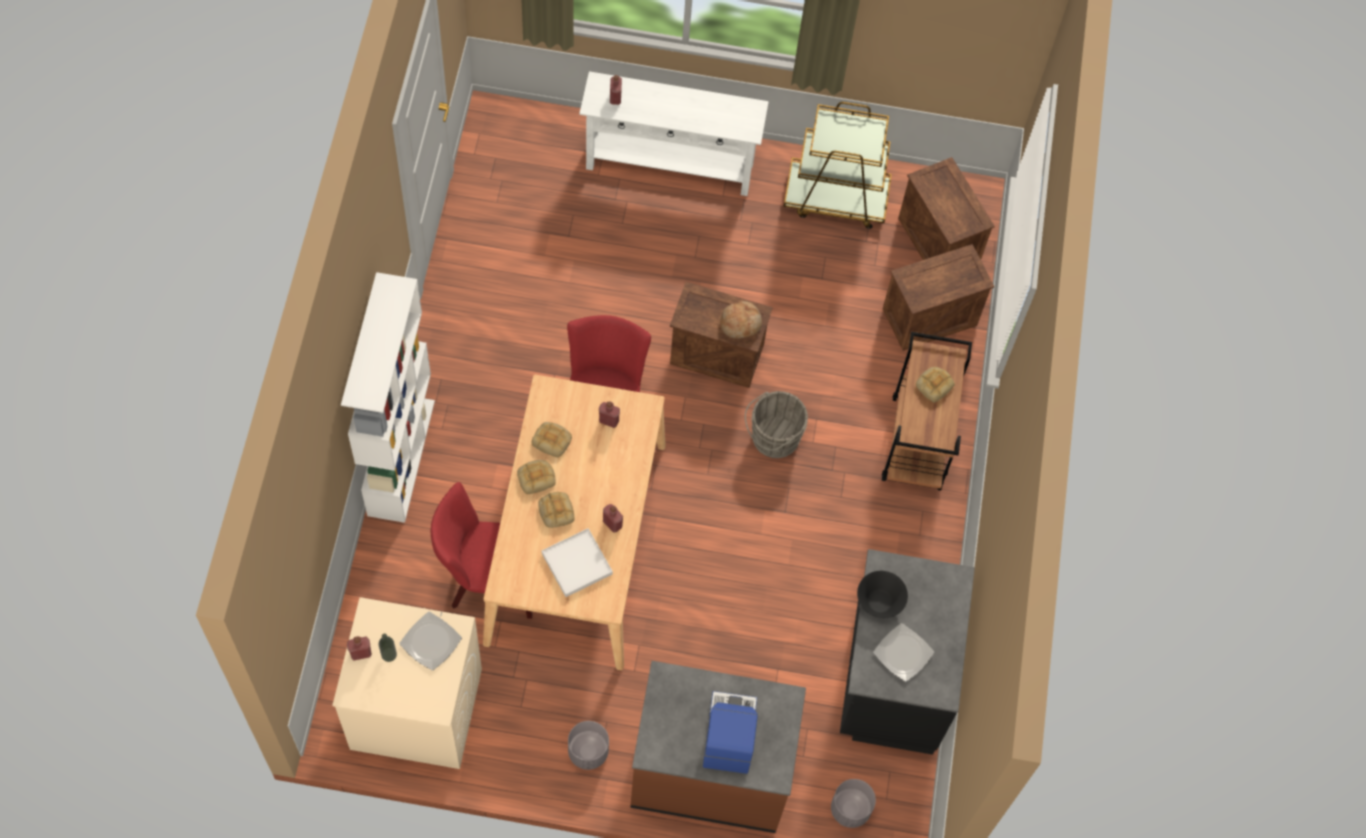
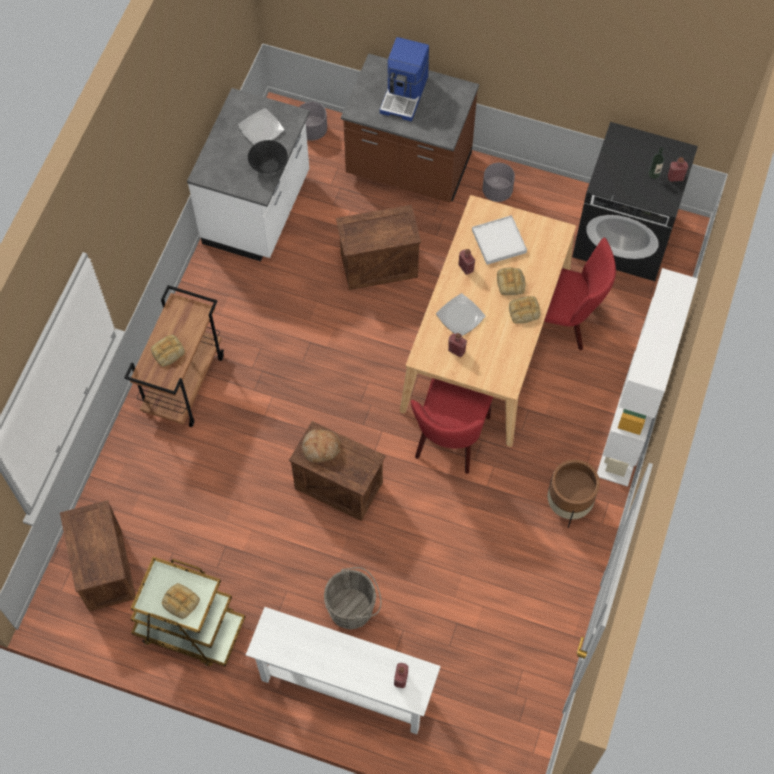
camera: 165 degrees left, 0 degrees up
beige washing machine [332,597,482,769] -> black washing machine [572,122,698,281]
plate [400,612,462,670] -> plate moved to [436,293,485,336]
bread [532,422,572,458] -> bread moved to [162,583,200,619]
grey bucket [745,391,808,458] -> grey bucket moved to [324,567,381,630]
black counter [840,549,975,755] -> white counter [187,88,310,262]
crate [883,244,995,351] -> crate moved to [336,205,421,290]
none -> brown planter [548,460,600,528]

